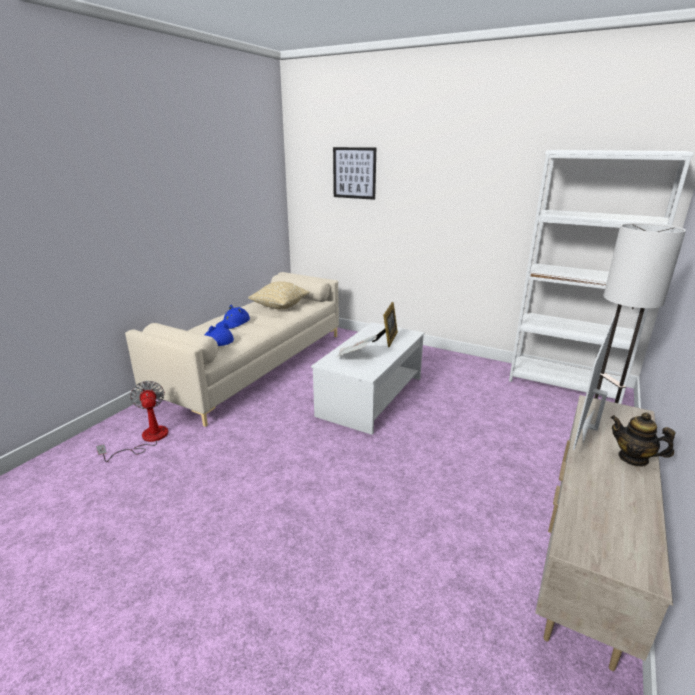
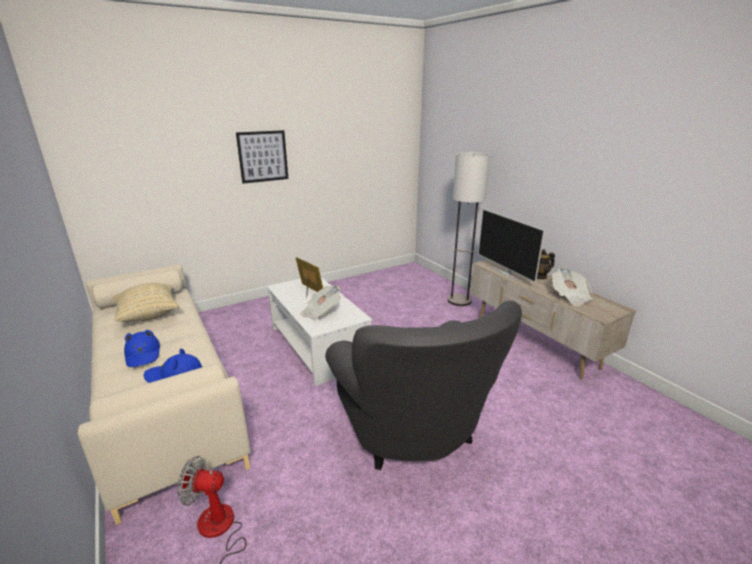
camera: 60 degrees left, 0 degrees up
picture [333,147,376,200] -> picture moved to [236,130,288,184]
white bookcase [509,150,694,404] -> none
none -> grey armchair [325,301,522,470]
none -> newspaper [552,267,593,307]

